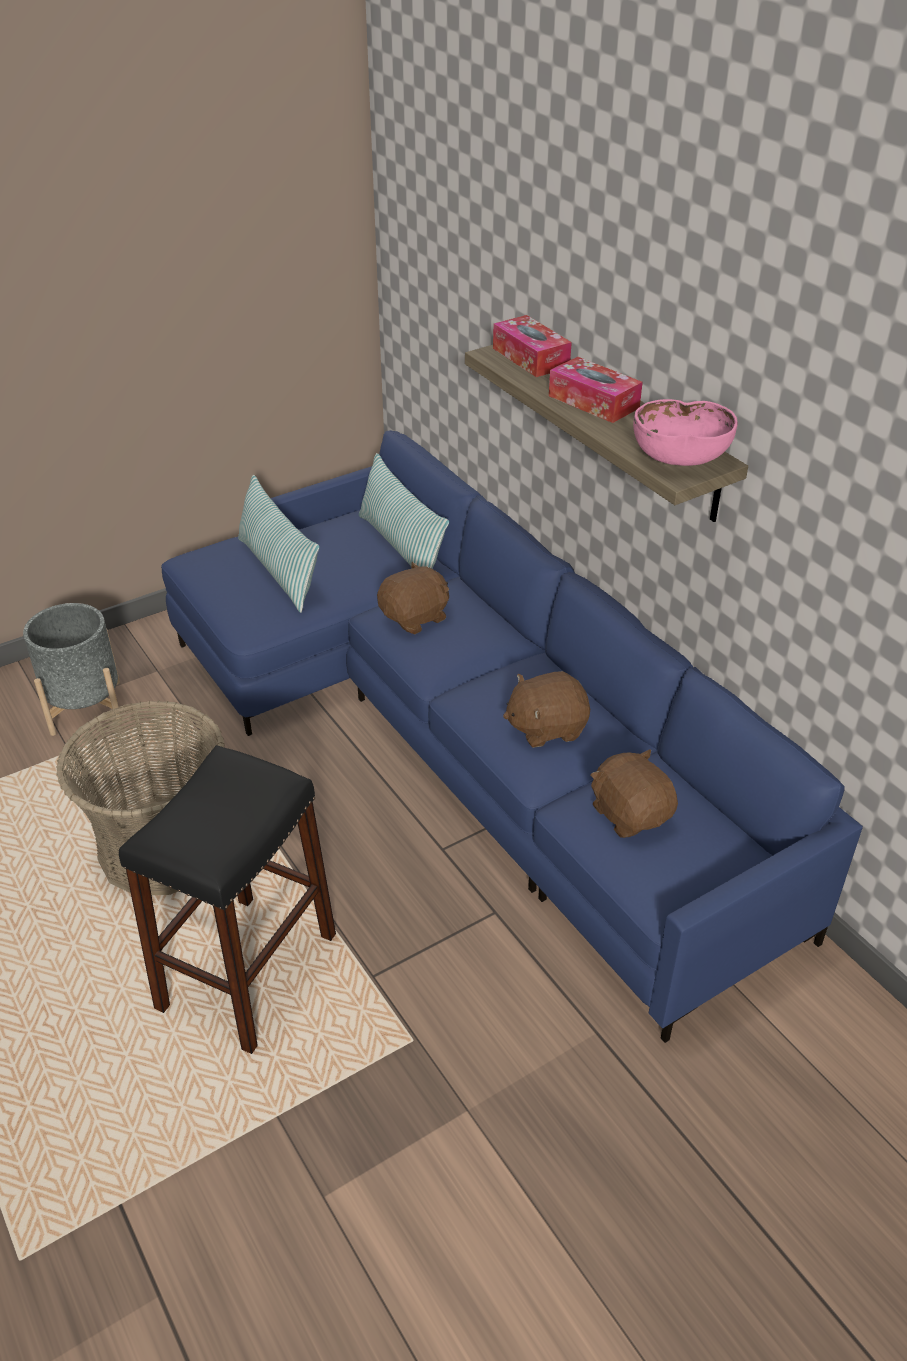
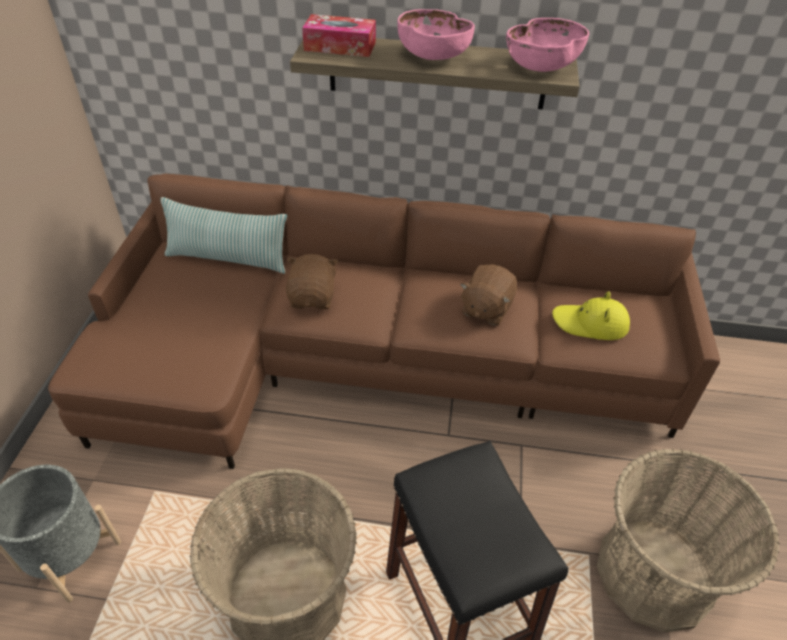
camera: 50 degrees left, 5 degrees up
blue sofa [161,430,863,1043] -> brown sofa [48,174,720,469]
pillow [238,475,320,613] -> none
tissue box [549,357,643,423] -> pink bowl [398,9,475,60]
brown plush toy [590,749,678,838] -> yellow hat [552,291,630,340]
none -> basket [597,449,780,633]

